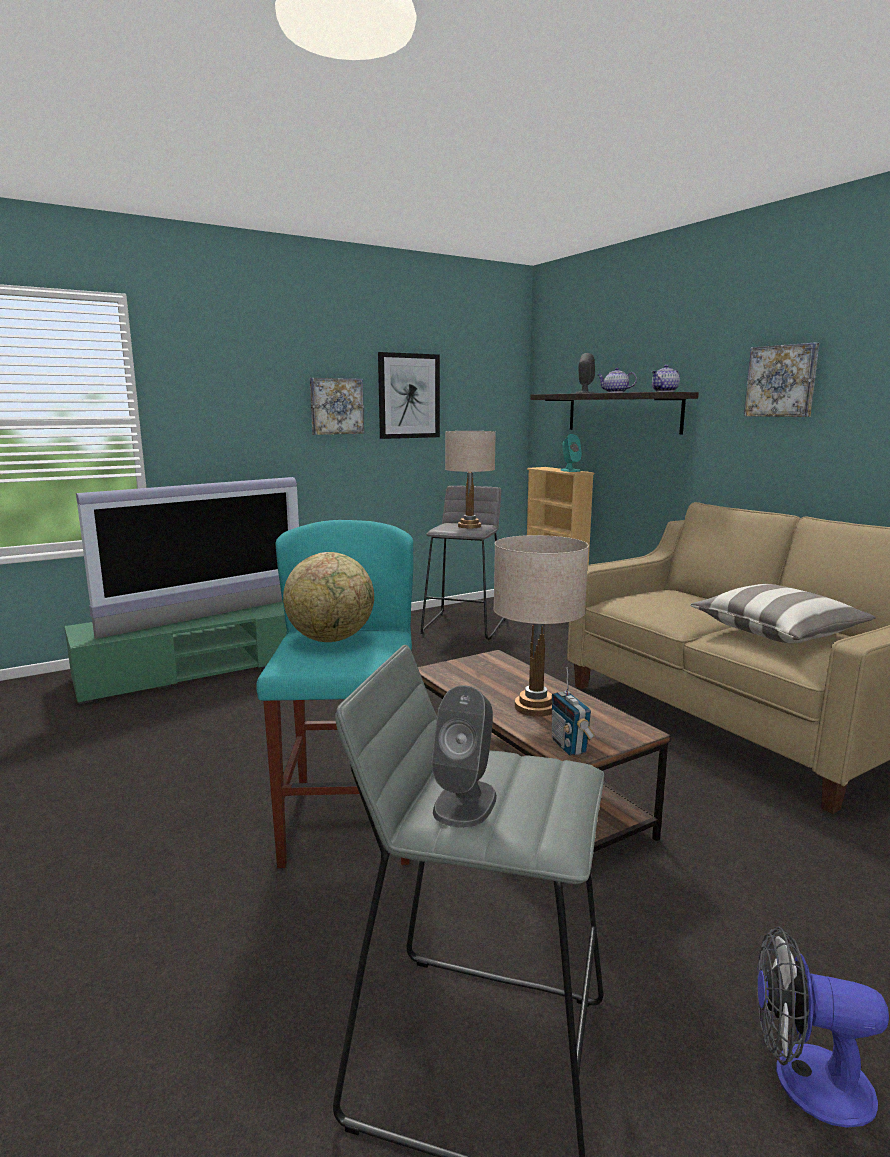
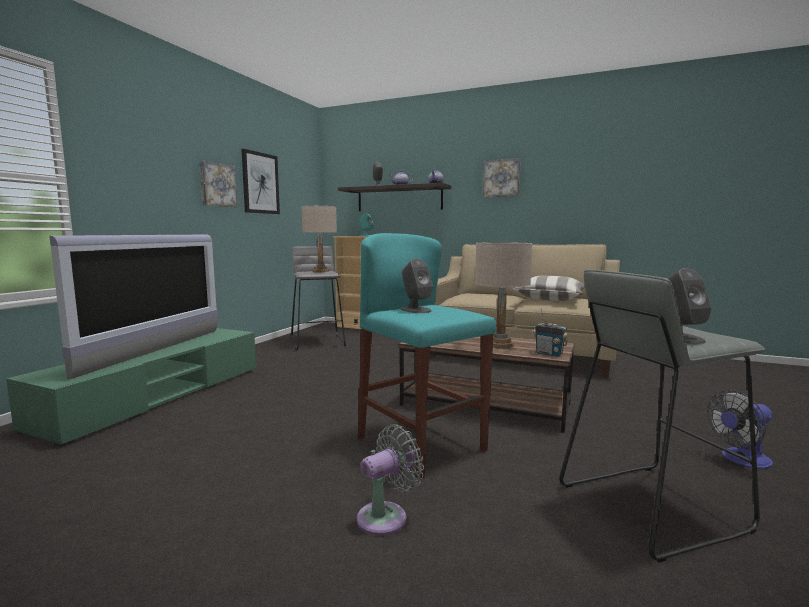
camera: 35 degrees left, 5 degrees down
globe [283,552,374,642] -> grey speaker [401,258,433,313]
none -> grey fan [357,424,424,536]

